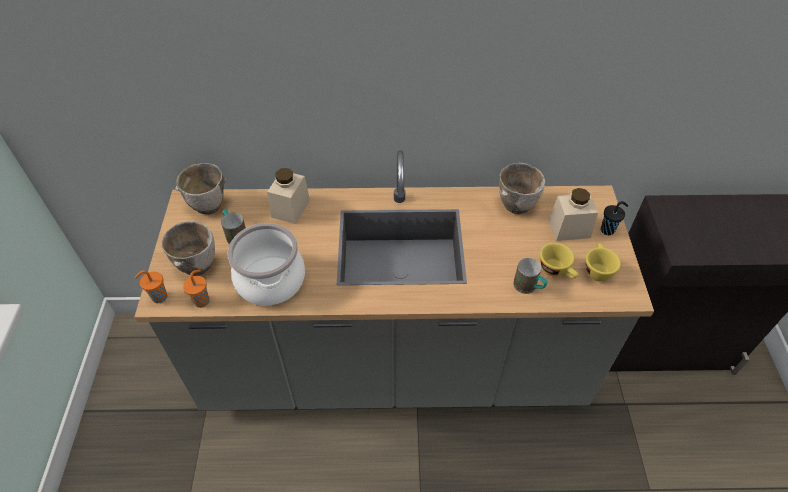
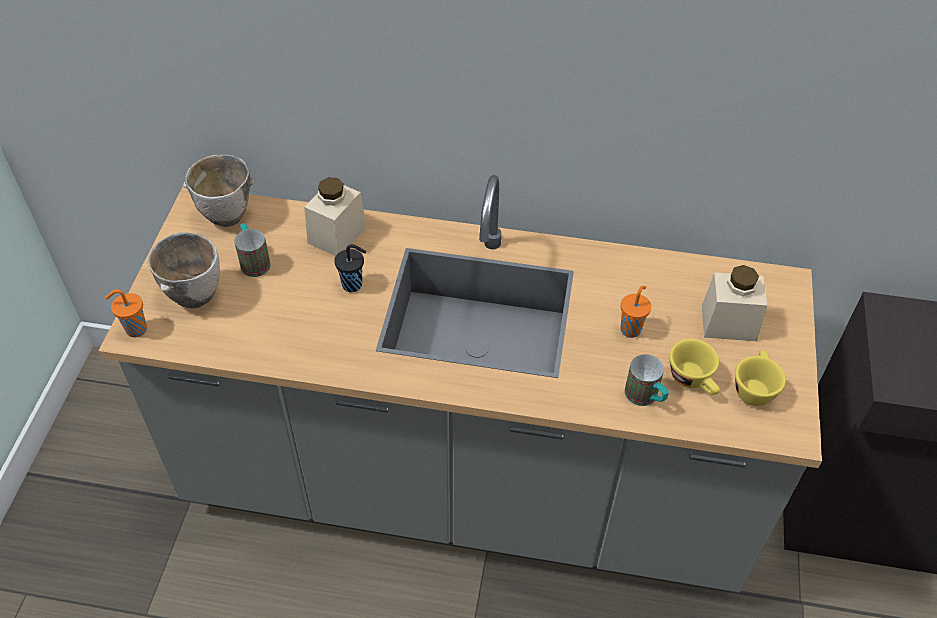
camera: 10 degrees right, 0 degrees up
orange cup [183,269,209,308] -> orange cup moved to [621,286,651,338]
cooking pot [227,223,305,306] -> none
bowl [499,163,545,214] -> none
black cup [601,201,628,235] -> black cup moved to [334,244,366,292]

